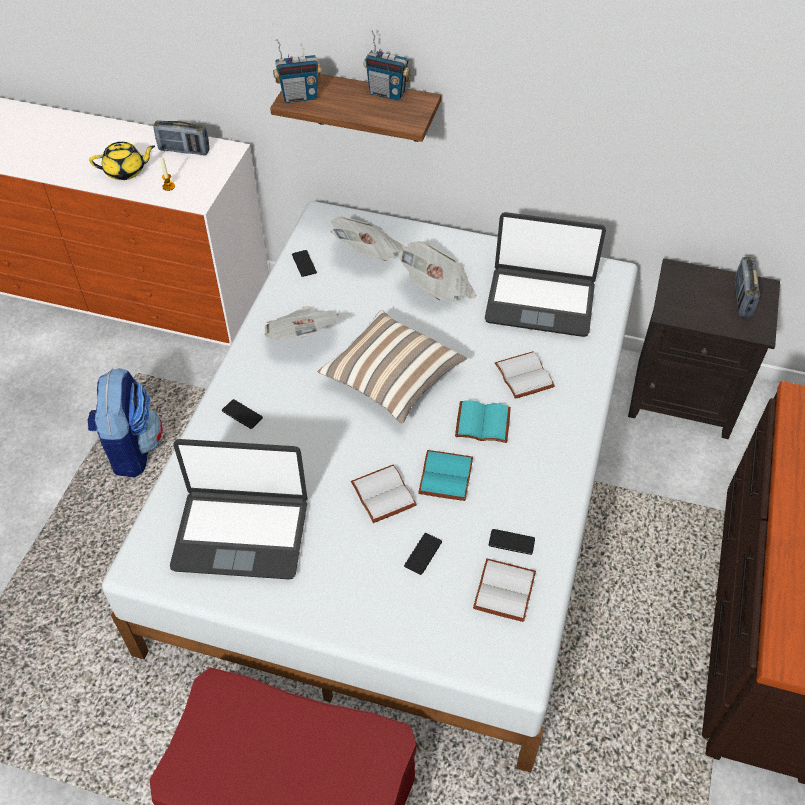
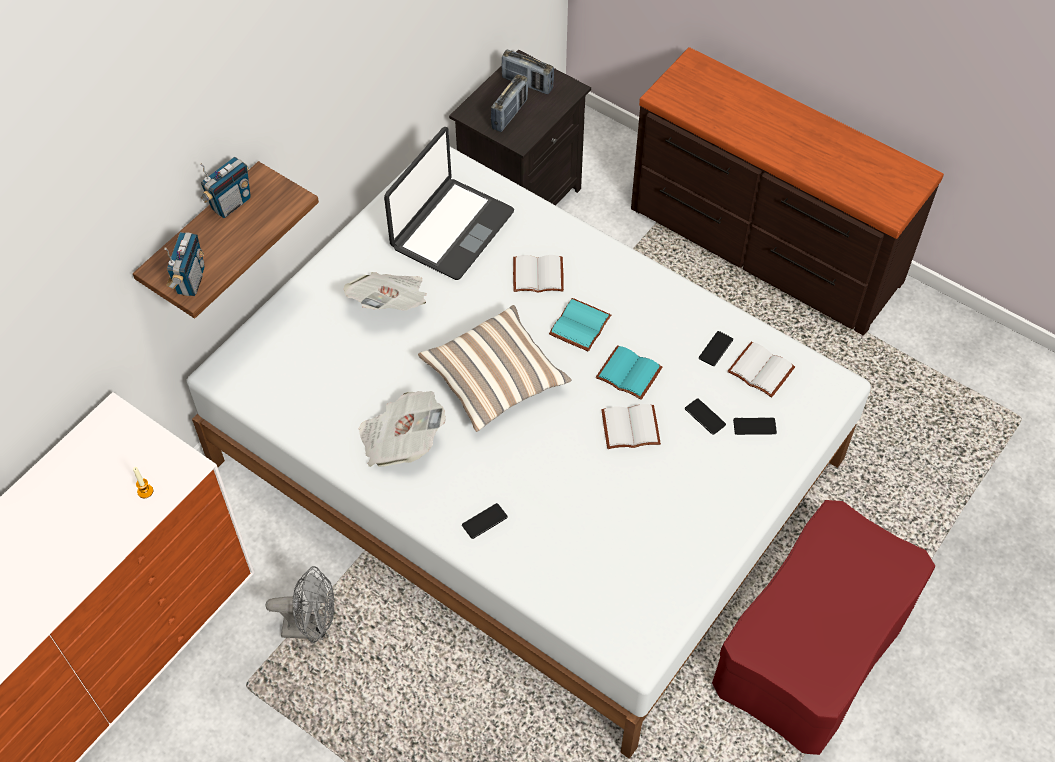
camera: 70 degrees left, 5 degrees up
backpack [88,368,163,477] -> none
yellow teapot [89,142,155,180] -> none
radio [153,120,210,155] -> radio moved to [491,74,528,132]
laptop [170,439,307,579] -> none
phone [292,250,317,277] -> phone moved to [733,418,777,435]
newspaper [331,217,407,261] -> none
none -> grey fan [266,566,335,643]

